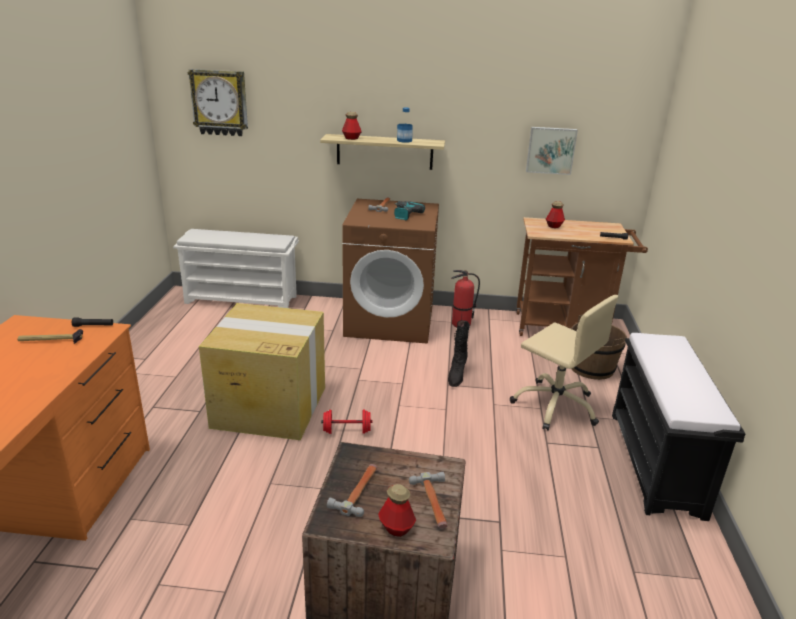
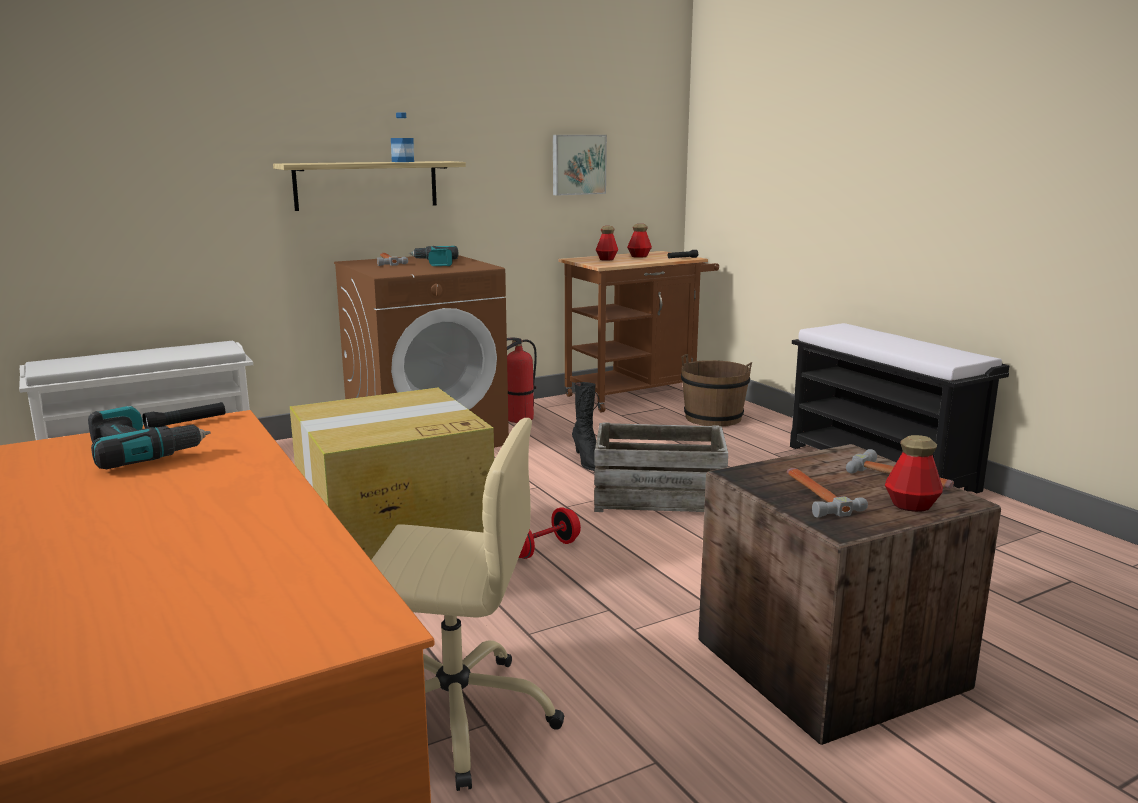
camera: 35 degrees left, 10 degrees down
hammer [18,329,83,344] -> power drill [88,406,211,469]
wall clock [188,69,248,136] -> none
bottle [342,112,362,140] -> bottle moved to [627,224,652,258]
beige office chair [510,295,619,430] -> beige office chair moved to [371,418,564,791]
none -> crate [594,422,728,512]

